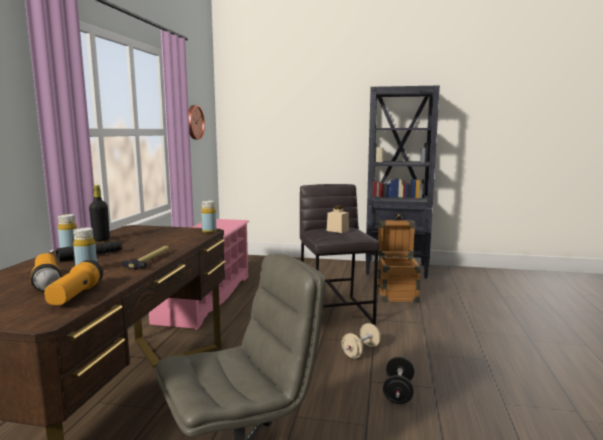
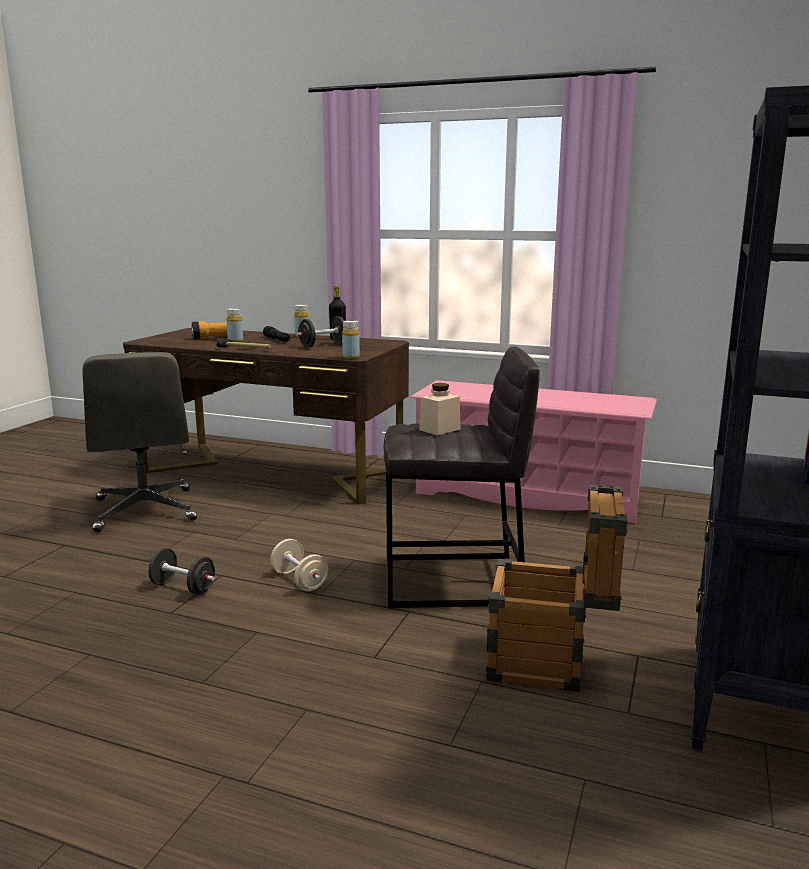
camera: 100 degrees right, 5 degrees up
flashlight [44,260,103,305] -> none
wall clock [188,105,205,139] -> none
none -> black dumbbell [296,316,344,348]

